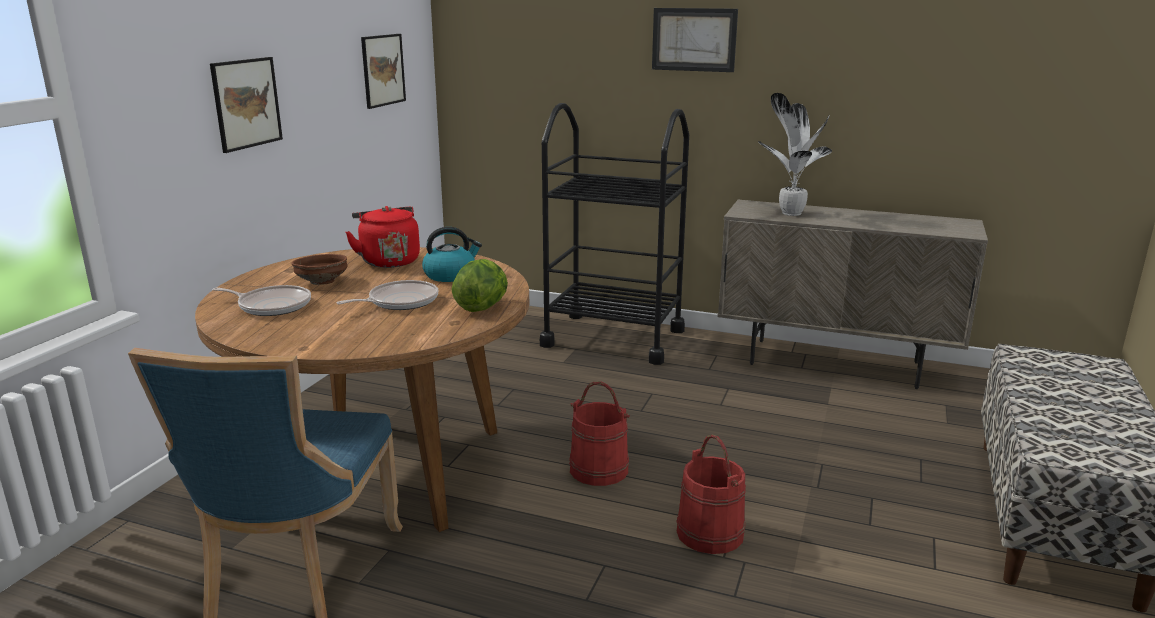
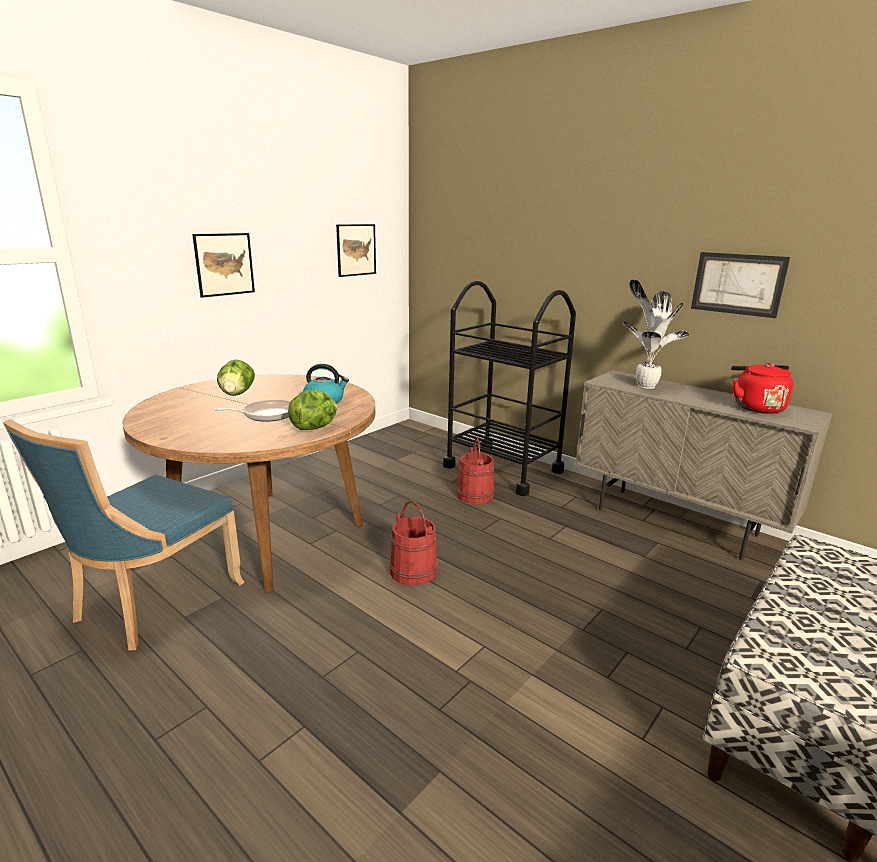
camera: 20 degrees right, 0 degrees up
frying pan [212,285,311,316] -> none
brown bowl [292,254,347,285] -> lettuce [217,359,255,396]
red kettle [345,206,420,268] -> red kettle moved to [731,363,793,414]
picture [652,8,738,72] -> picture moved to [691,252,790,318]
red bucket [676,434,746,554] -> red bucket moved to [456,437,494,504]

